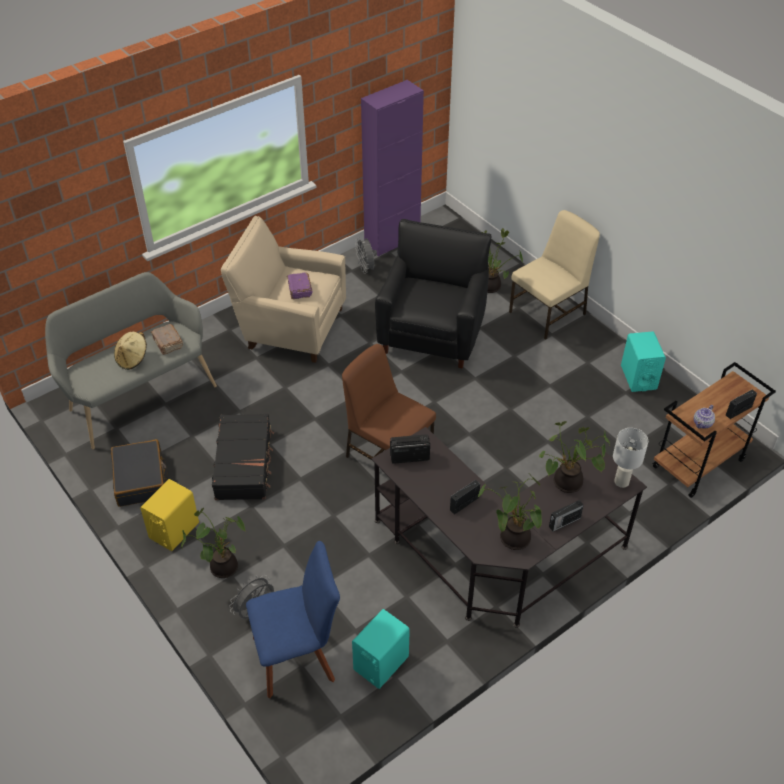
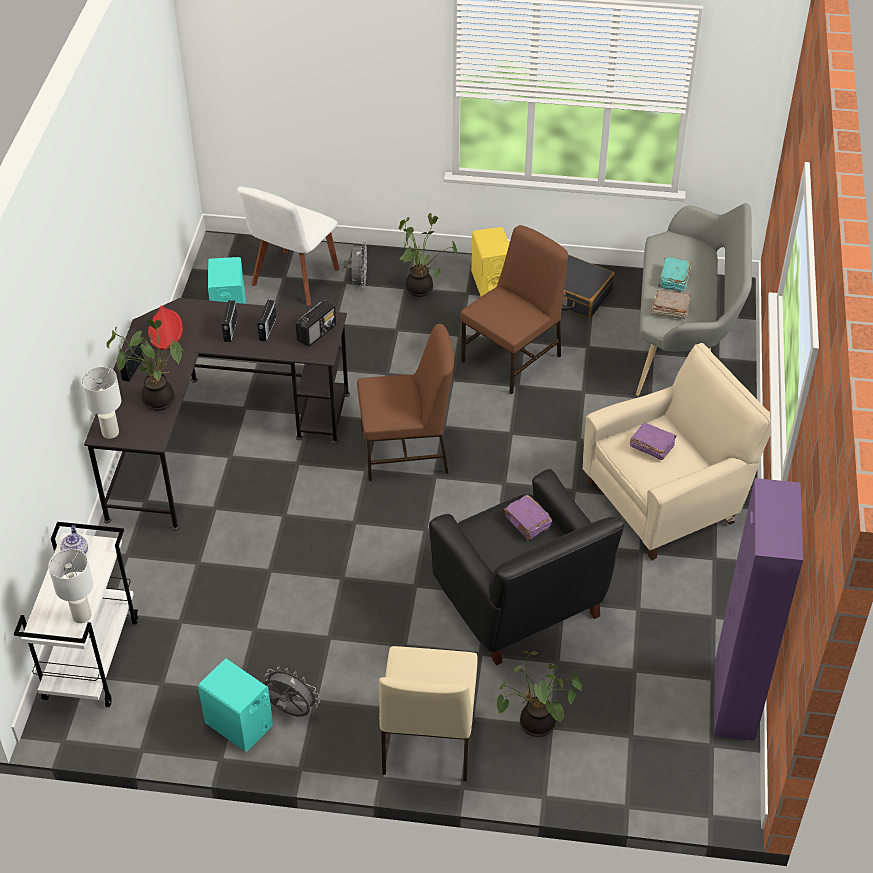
camera: 135 degrees right, 0 degrees up
beige hat [114,332,147,370] -> turquoise book [658,258,692,292]
black suitcase [212,414,274,500] -> brown chair [460,225,568,394]
blue chair [246,541,340,698] -> white chair [237,186,340,306]
grey fan [355,238,377,274] -> grey fan moved to [263,667,320,717]
potted plant [477,476,542,550] -> red hat [148,306,183,350]
brown cart [652,362,776,498] -> white cart [14,522,138,707]
radio [726,389,757,419] -> radio moved to [258,298,277,342]
none -> white table lamp [48,549,93,623]
none -> purple book [504,495,552,540]

